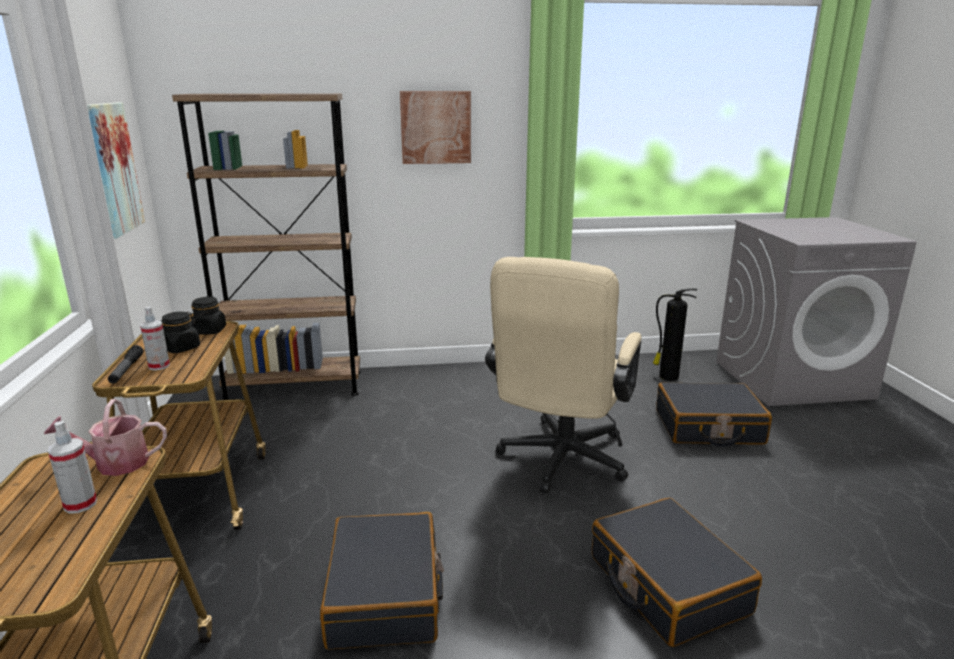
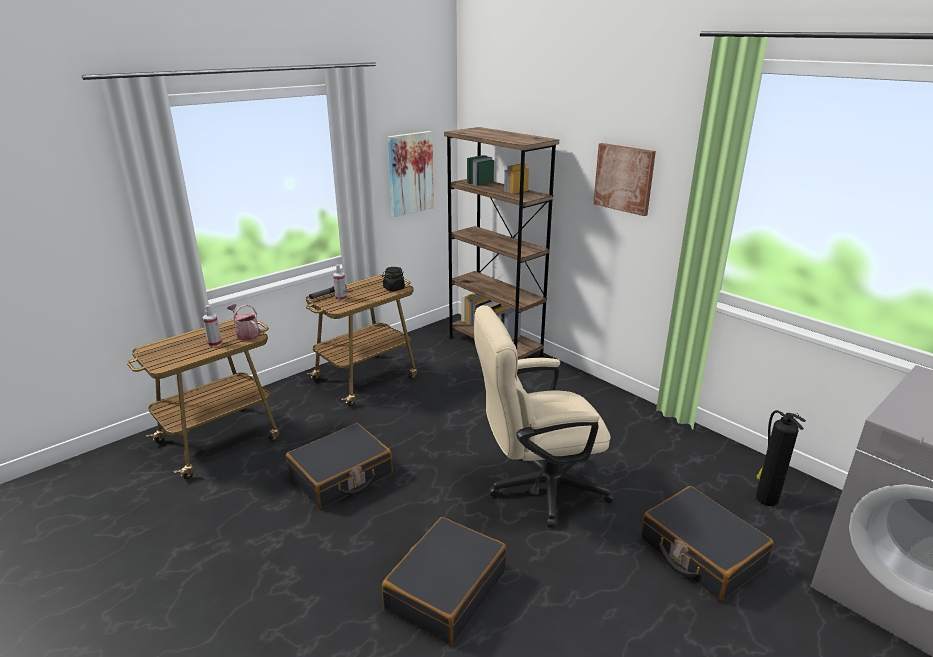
camera: 55 degrees right, 5 degrees up
black jar [160,312,200,353] -> none

